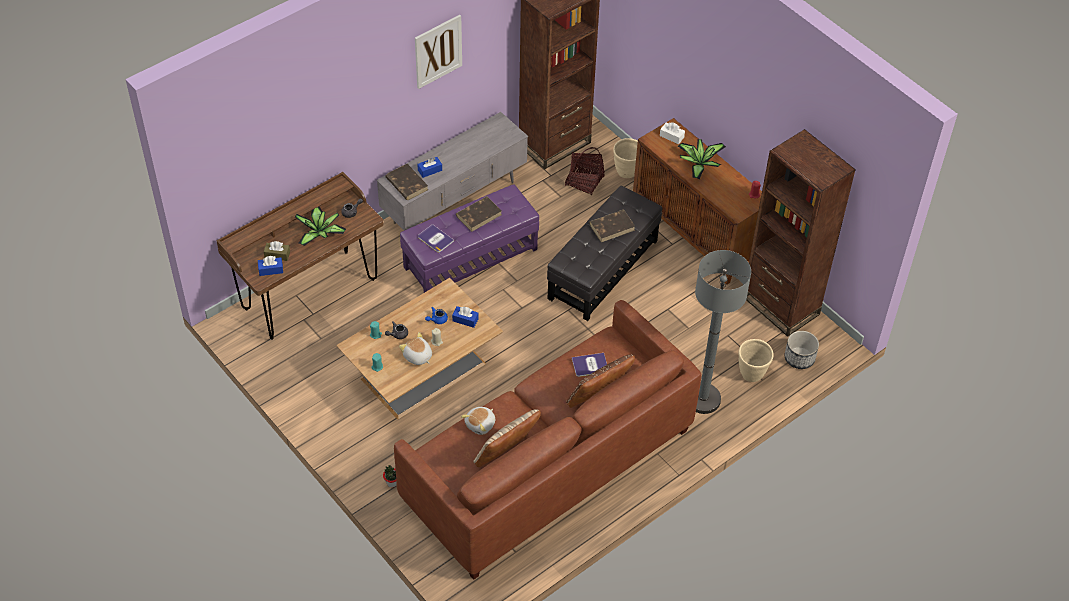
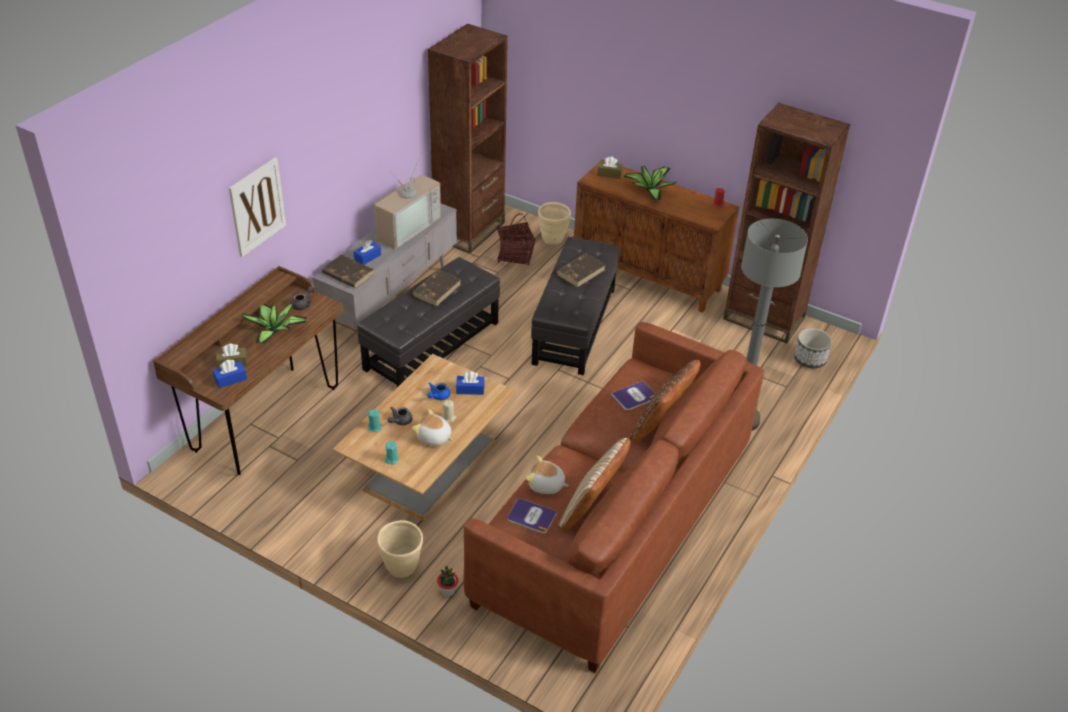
camera: 20 degrees left, 10 degrees down
purple ottoman [400,184,539,293] -> black ottoman [357,257,500,387]
picture [415,15,462,89] -> picture moved to [229,157,286,257]
book [418,224,454,253] -> book moved to [507,498,557,533]
plush toy [461,407,495,435] -> plush toy turned 90 degrees clockwise [526,455,569,494]
white tissue box [660,123,685,144] -> brown tissue box [597,157,623,179]
beige planter [739,339,774,382] -> beige planter moved to [377,520,423,578]
none -> television [374,153,441,249]

